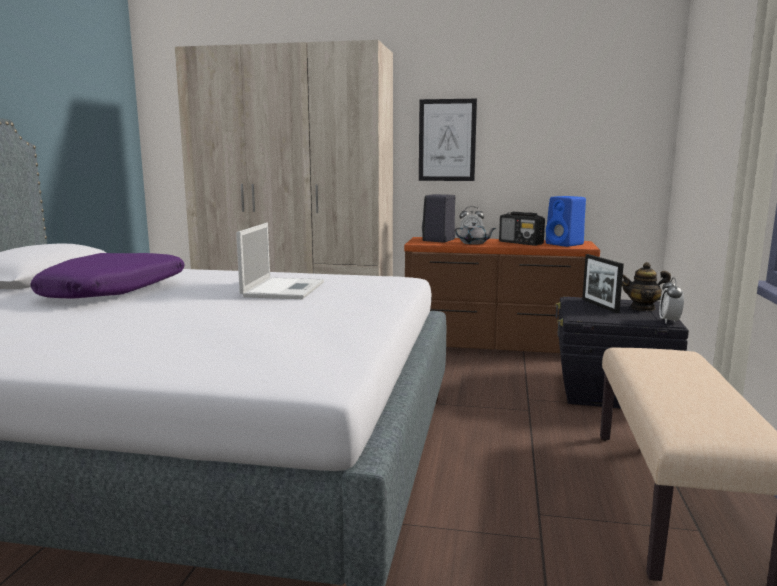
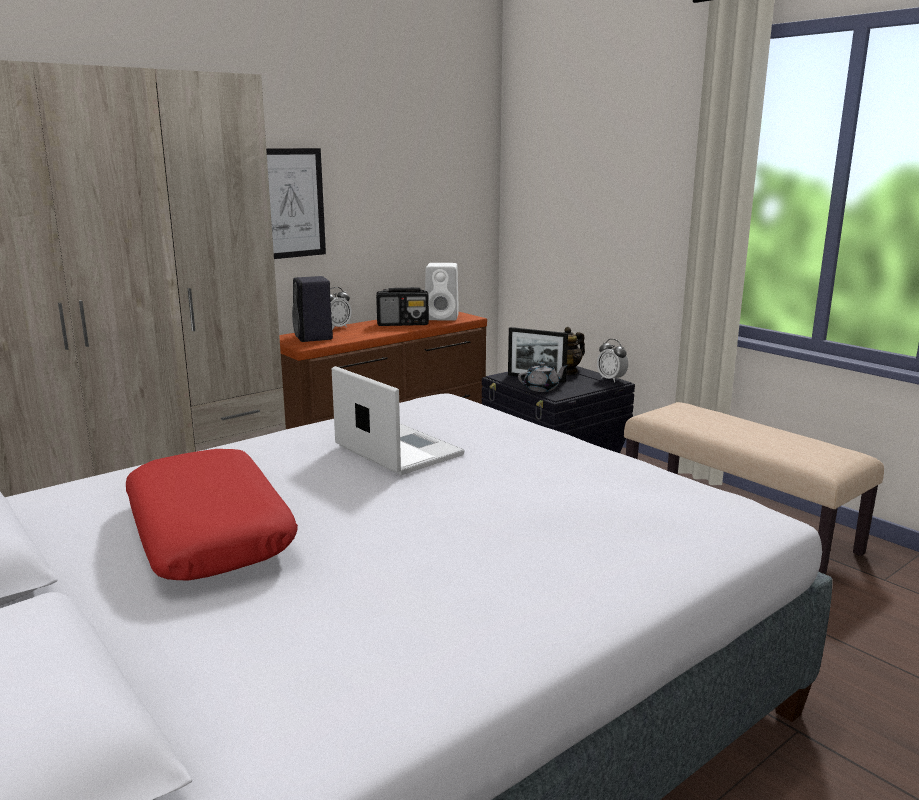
camera: 50 degrees left, 5 degrees up
purple pillow [31,253,185,298] -> red pillow [126,449,298,580]
grey teapot [454,222,496,245] -> grey teapot moved to [518,362,568,392]
blue speaker [546,196,586,247] -> white speaker [425,263,459,321]

